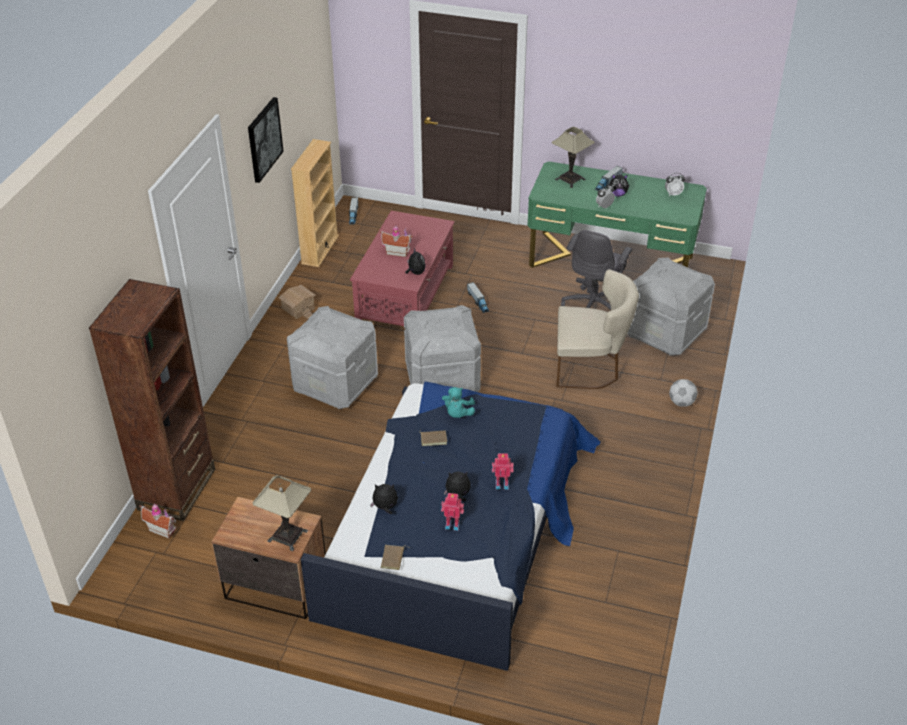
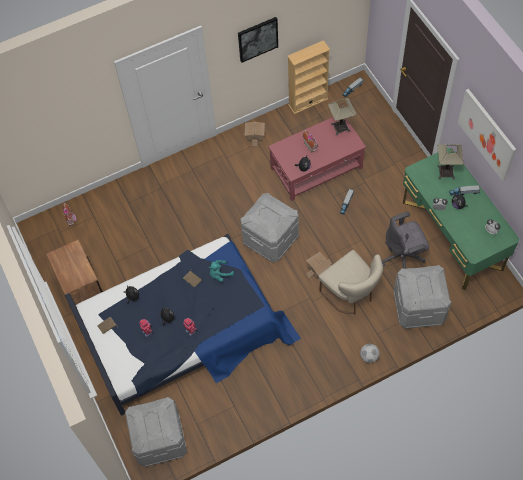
camera: 50 degrees right, 20 degrees up
brown bookcase [89,279,215,521] -> none
table lamp [252,475,311,552] -> table lamp moved to [328,98,356,136]
grey storage box [287,306,378,409] -> grey storage box moved to [125,397,187,467]
none -> toy house [306,252,332,279]
none -> picture [458,89,516,181]

